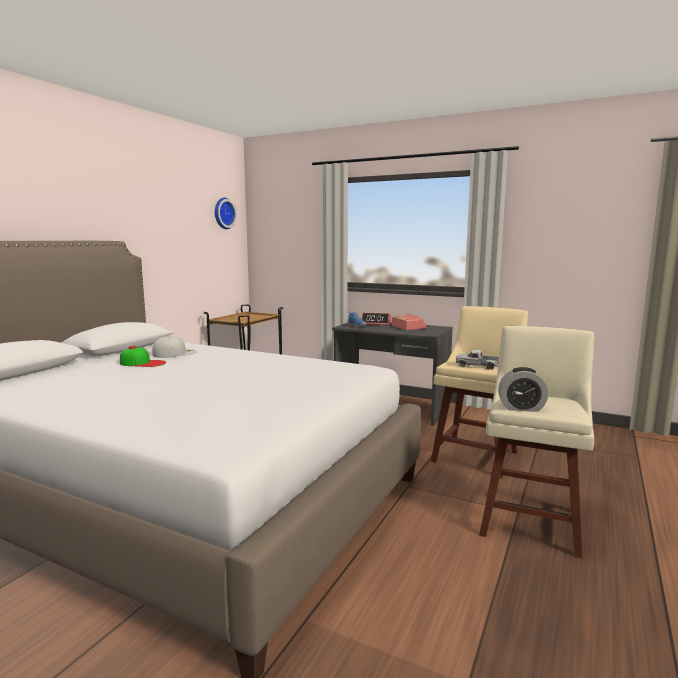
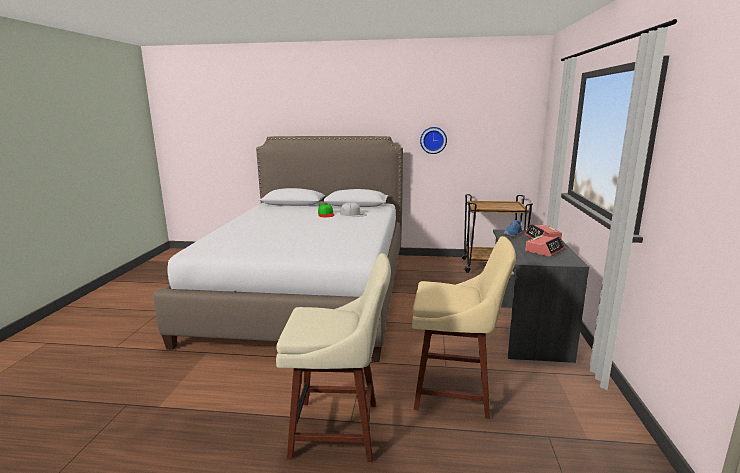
camera: 70 degrees right, 5 degrees up
wall clock [215,198,237,229] -> wall clock moved to [420,127,447,154]
toy truck [456,350,499,370] -> none
alarm clock [498,367,548,412] -> none

